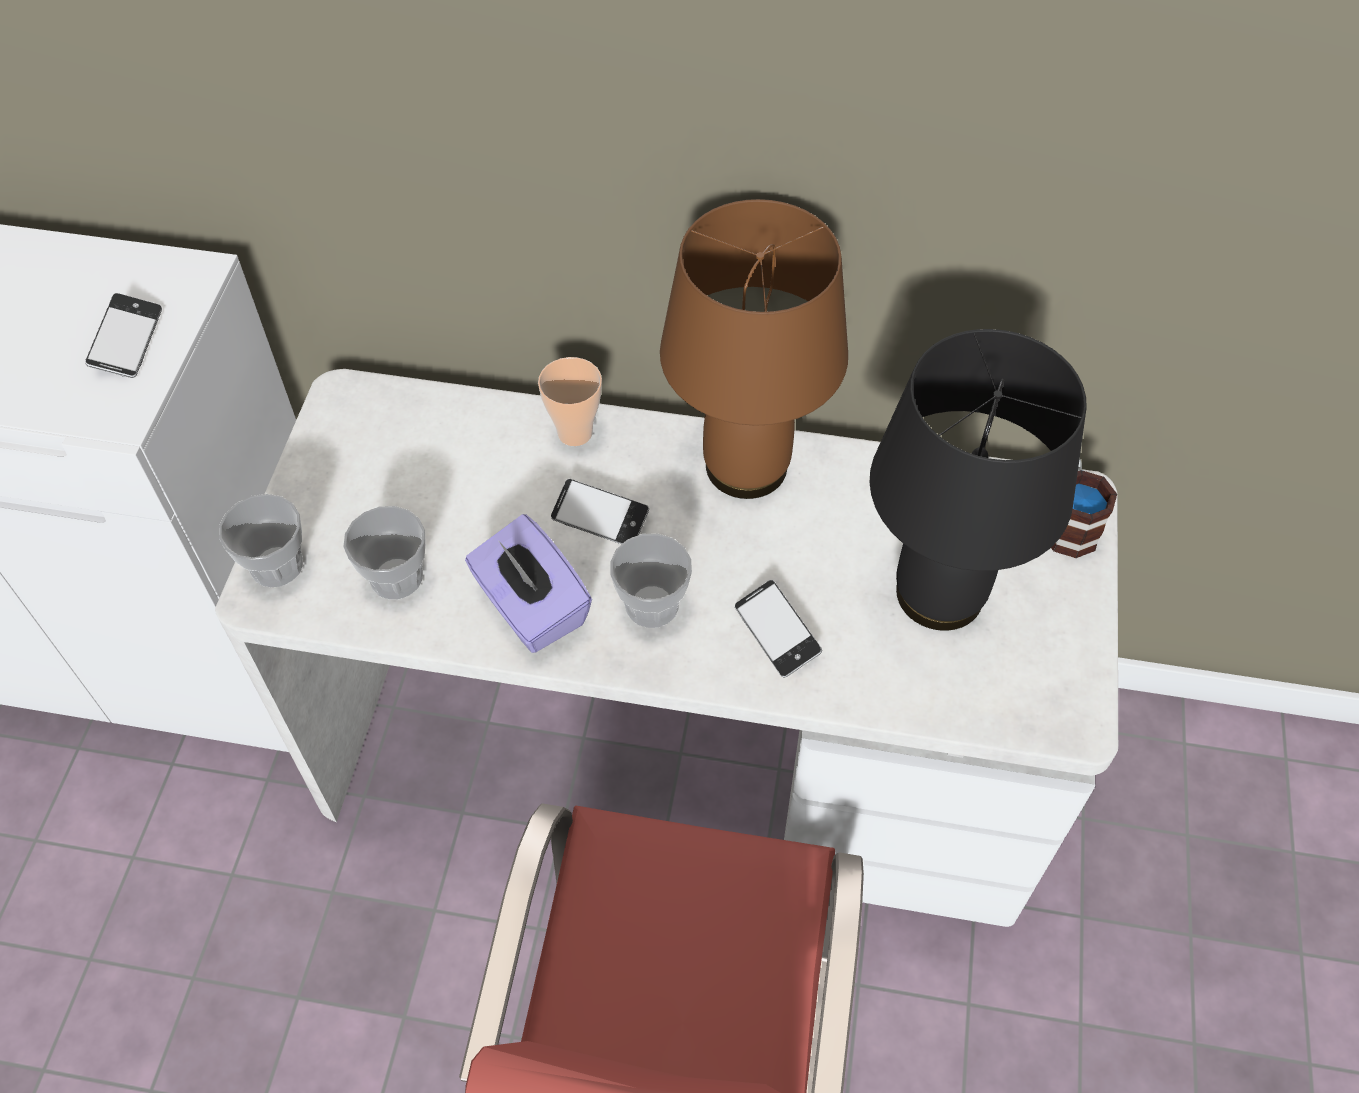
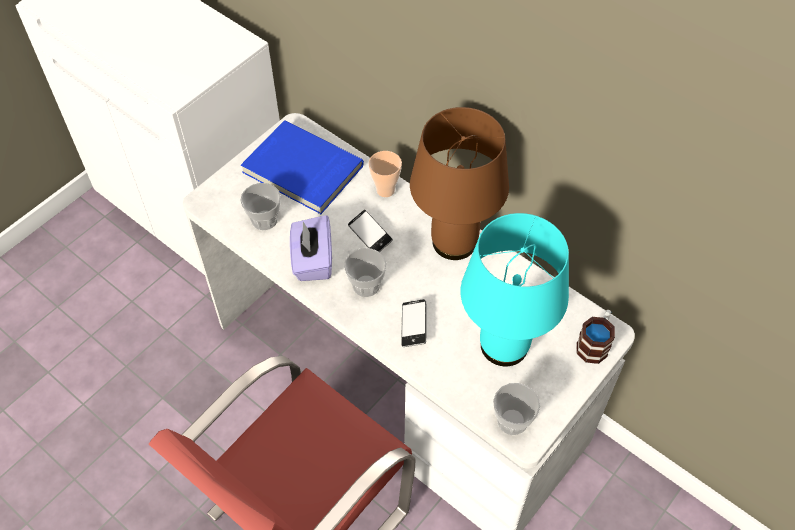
camera: 30 degrees right, 0 degrees up
phone [85,293,162,378] -> none
cup [219,494,303,587] -> cup moved to [493,383,540,435]
black table lamp [869,329,1087,631] -> turquoise table lamp [460,213,569,366]
none -> blue book [241,120,364,214]

